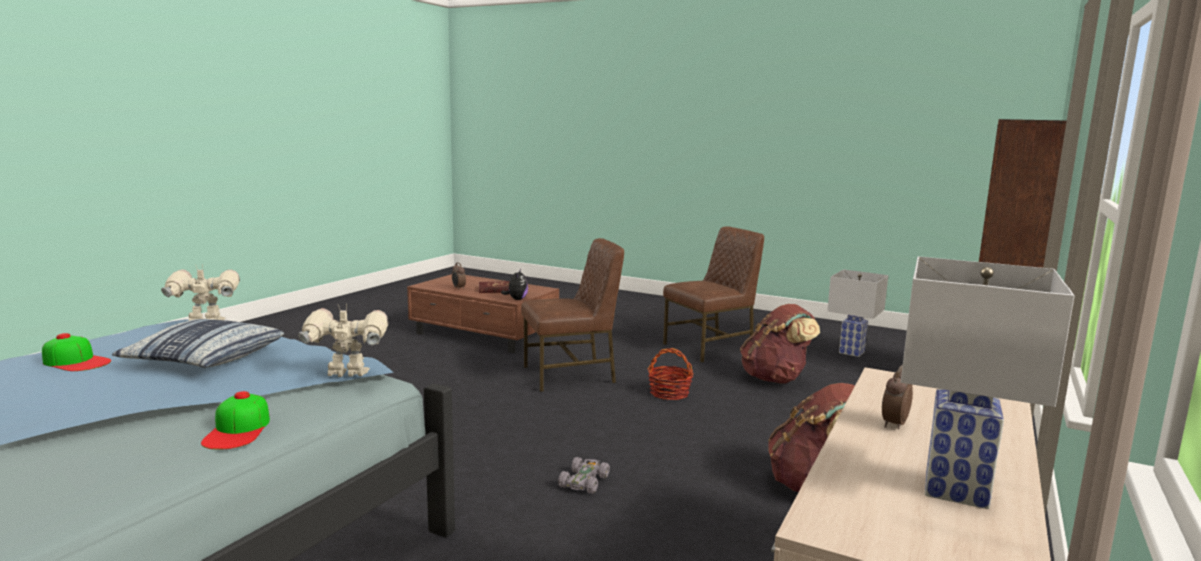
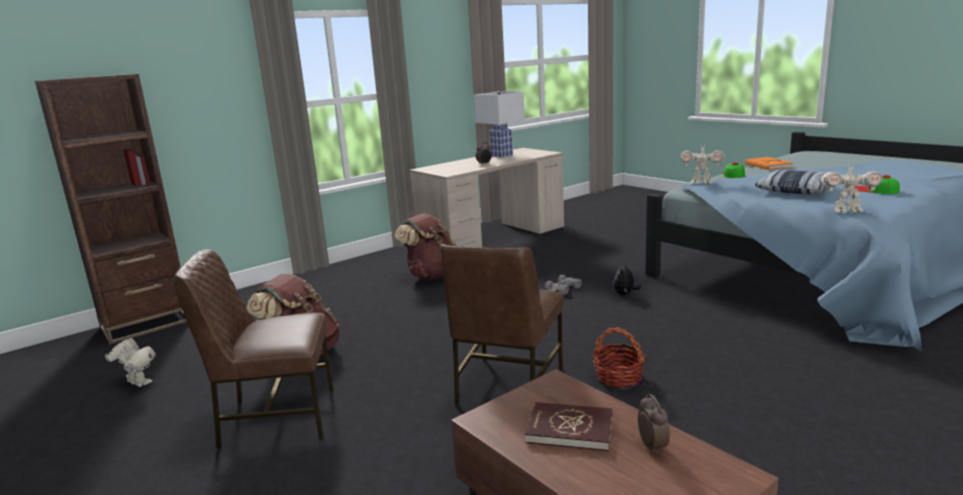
camera: 155 degrees left, 5 degrees up
plush toy [501,269,528,300] -> plush toy moved to [613,265,641,295]
brown chair [521,238,624,392] -> brown chair turned 75 degrees counterclockwise [440,244,564,406]
basket [648,348,694,400] -> basket moved to [592,327,646,388]
white table lamp [827,269,888,357] -> toy robot [105,338,156,387]
none -> orange book [745,157,793,170]

